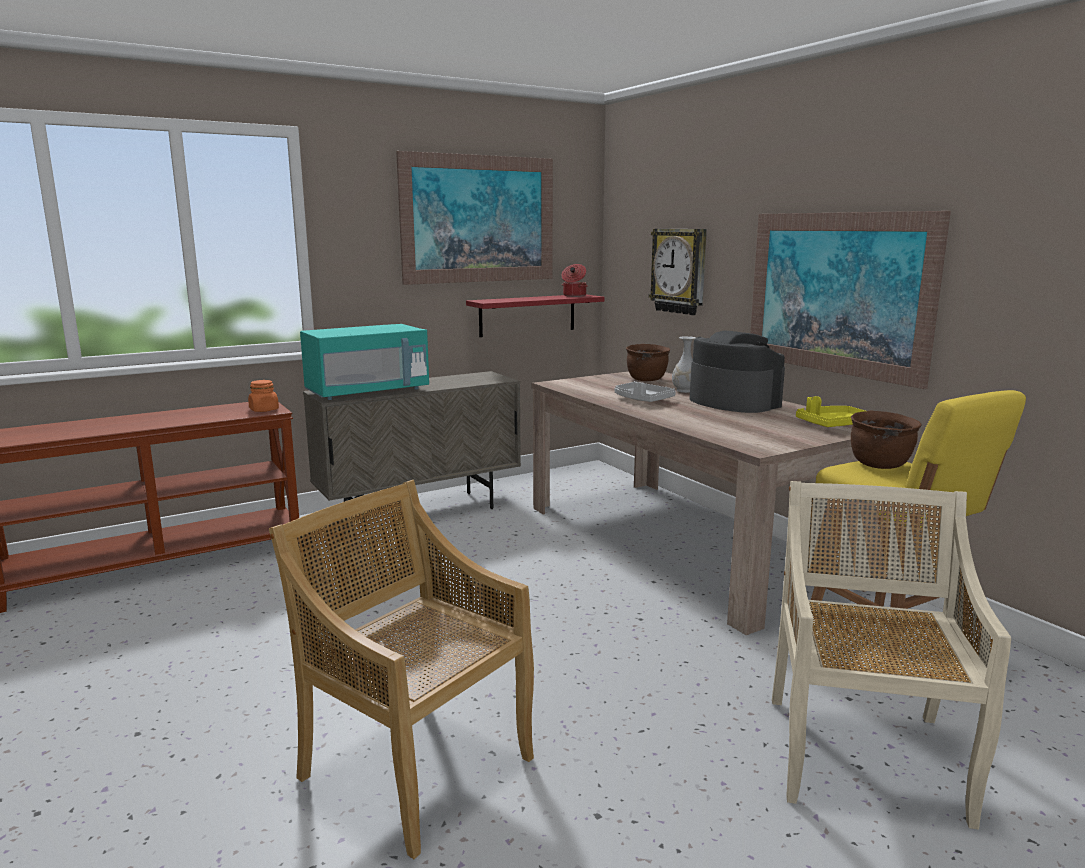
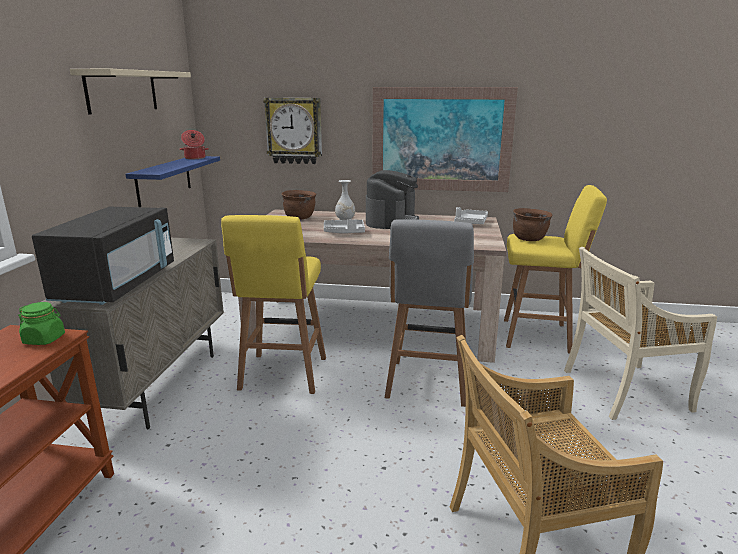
camera: 50 degrees left, 5 degrees up
orange jar [248,380,279,412] -> green jar [18,302,65,345]
turquoise microwave [300,324,429,400] -> black microwave [32,207,174,305]
picture [396,151,553,285] -> beige shelf [70,69,191,115]
red shelf [466,294,605,337] -> blue shelf [125,156,220,207]
coffee machine [690,330,785,413] -> coffee machine turned 105 degrees clockwise [366,170,419,229]
beige chair [772,481,1011,830] -> beige chair turned 60 degrees counterclockwise [564,247,717,420]
yellow tray [796,396,865,427] -> grey tray [454,207,488,224]
none -> yellow stool [221,215,326,394]
none -> grey stool [385,219,474,407]

